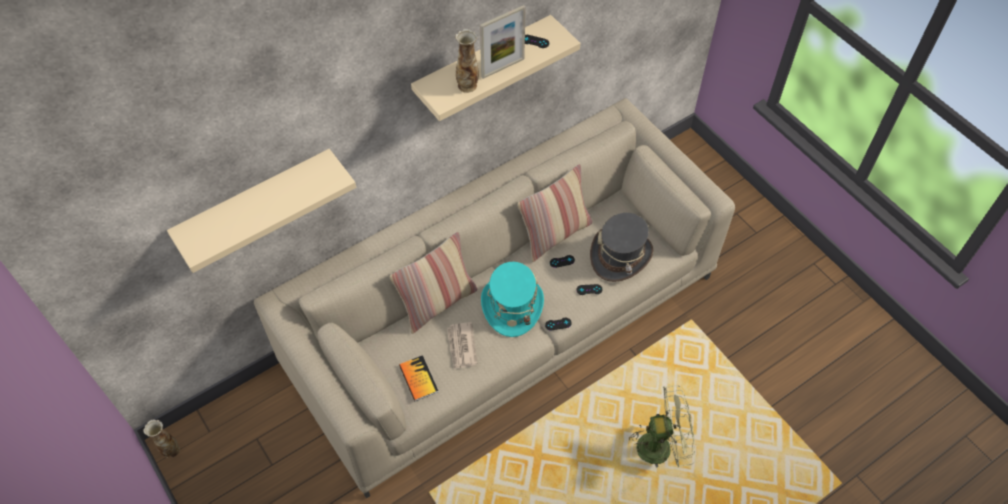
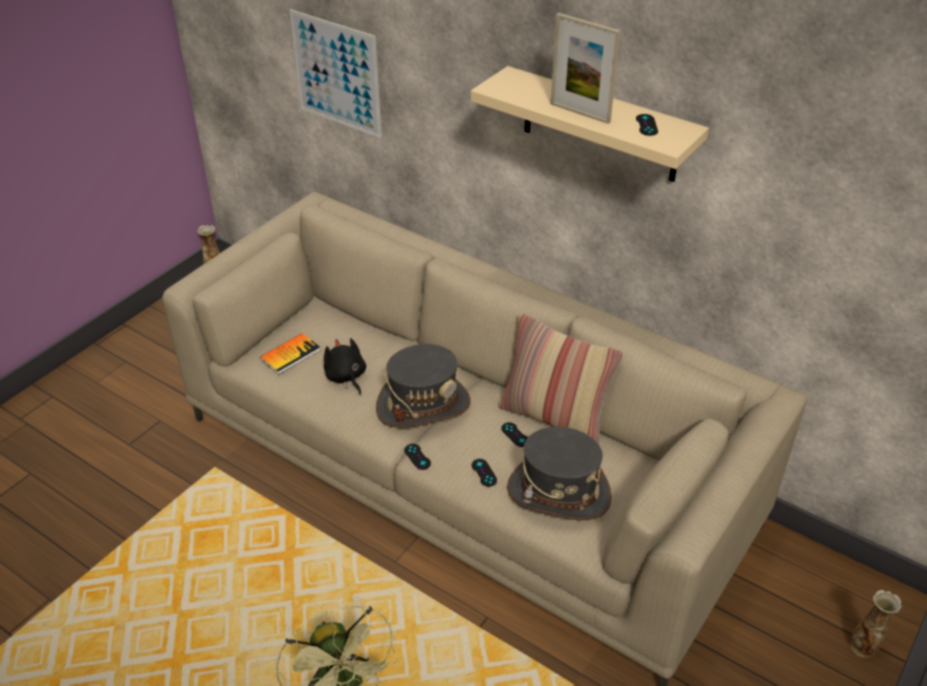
camera: 70 degrees right, 15 degrees down
beige shelf [167,149,356,273] -> picture [290,9,382,138]
pillow [389,232,477,334] -> none
newspaper [447,322,477,370] -> black plush toy [324,338,366,395]
vase [455,29,479,93] -> vase moved to [850,590,902,658]
turquoise hat [481,262,544,337] -> grey hat [376,344,471,428]

